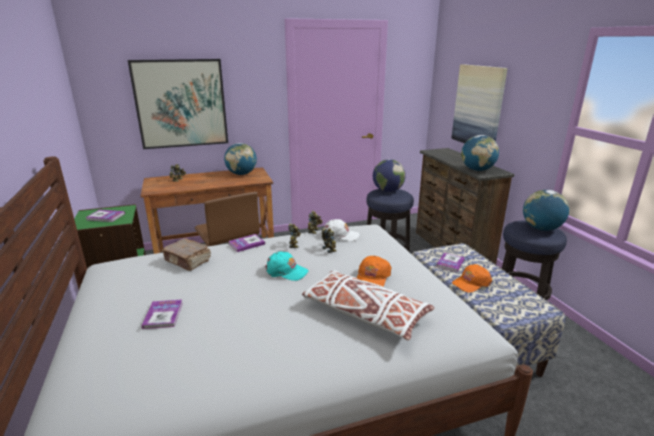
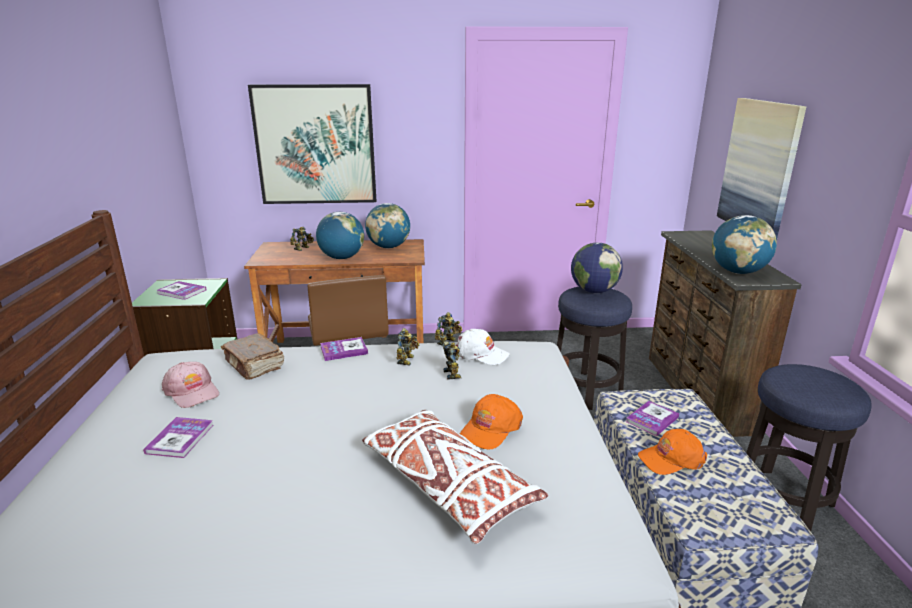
camera: 15 degrees right, 0 degrees up
turquoise cap [265,252,309,281] -> none
globe [523,190,569,231] -> globe moved to [316,212,364,259]
none -> pink cap [162,362,219,408]

